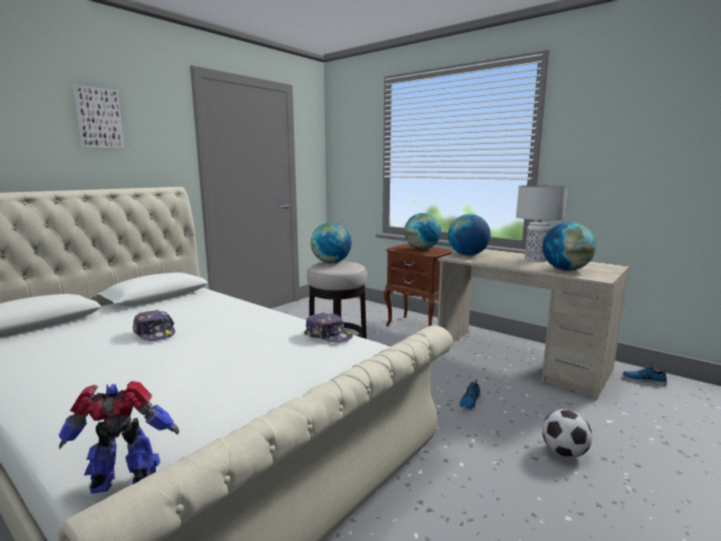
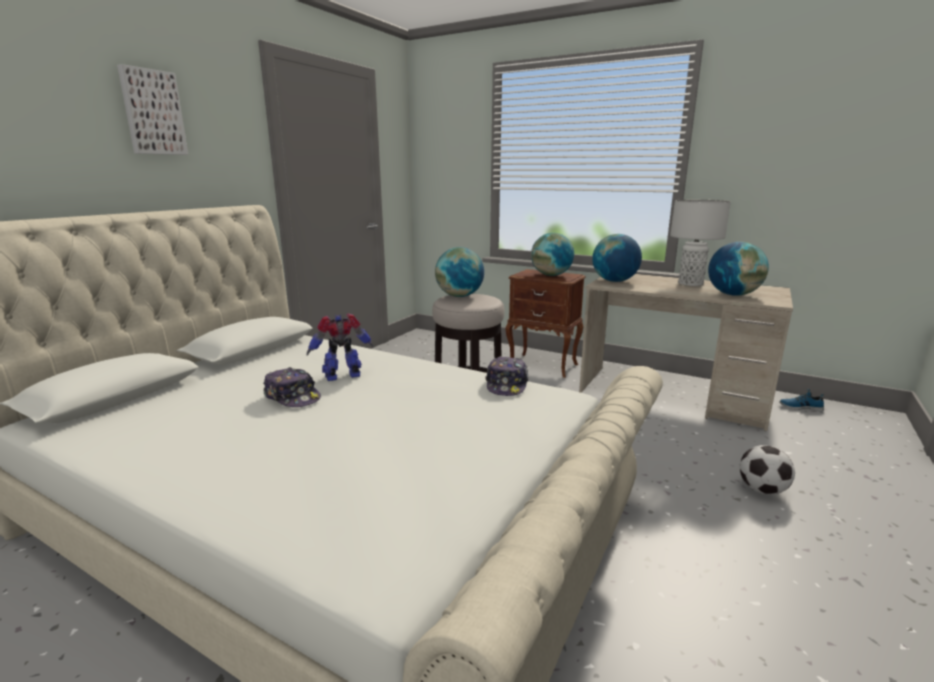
camera: 10 degrees left, 5 degrees up
toy robot [59,381,179,494] -> toy robot moved to [307,314,373,381]
cap [304,312,353,343] -> cap turned 75 degrees clockwise [485,356,529,396]
shoe [459,380,481,410] -> none

